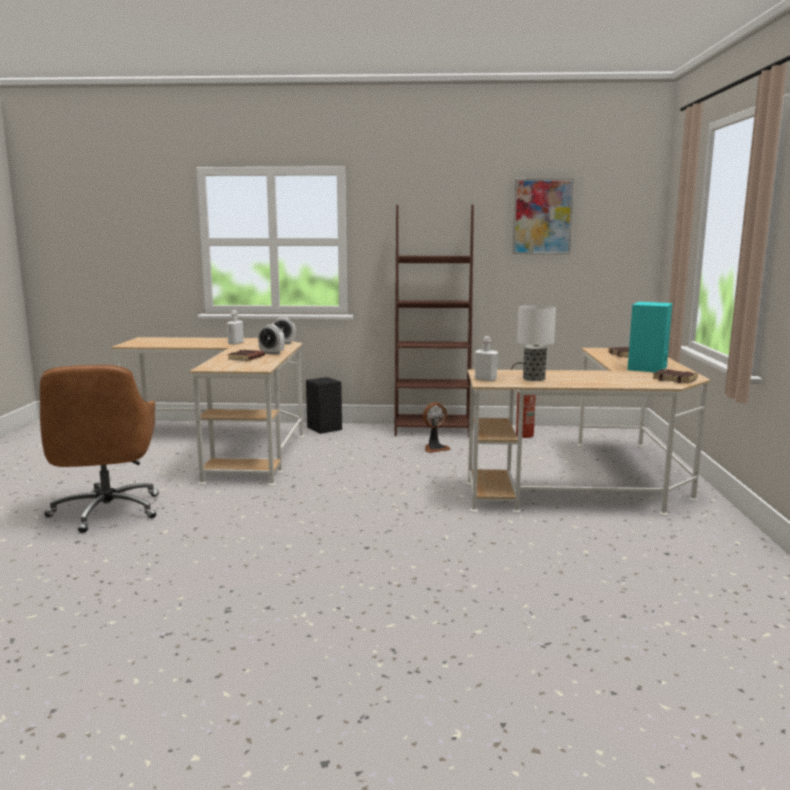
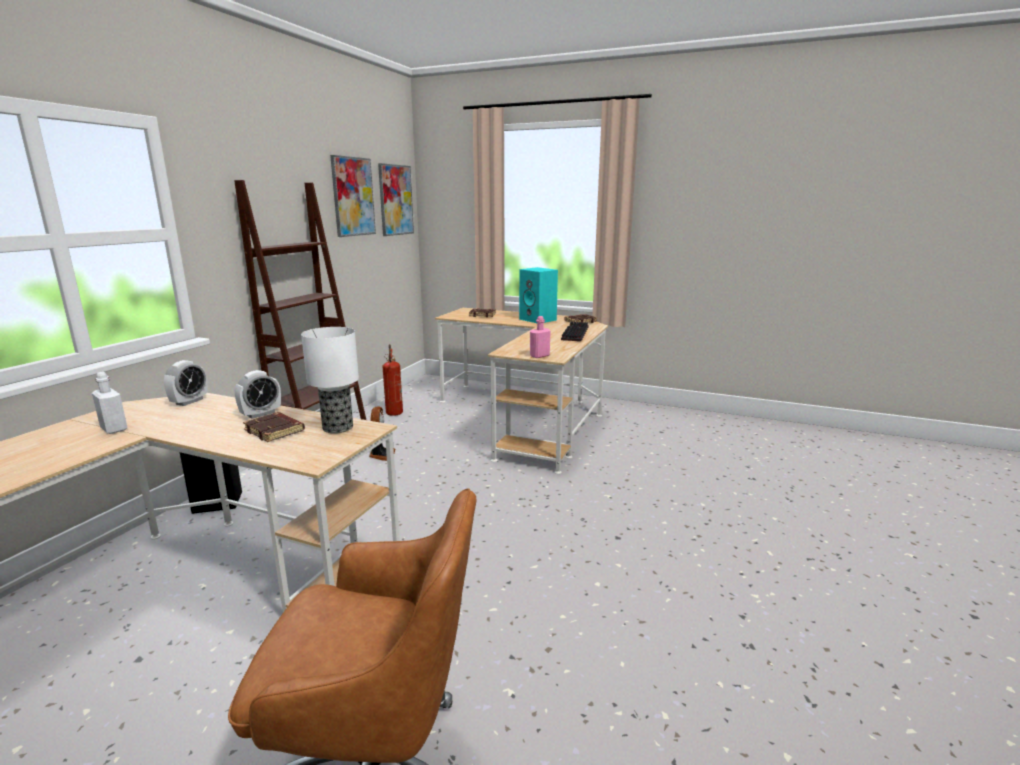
camera: 70 degrees left, 5 degrees up
white bottle [475,336,498,381] -> pink bottle [530,316,551,358]
table lamp [517,305,556,381] -> table lamp moved to [301,327,359,433]
none -> picture [378,163,414,236]
none -> keyboard [561,322,589,341]

